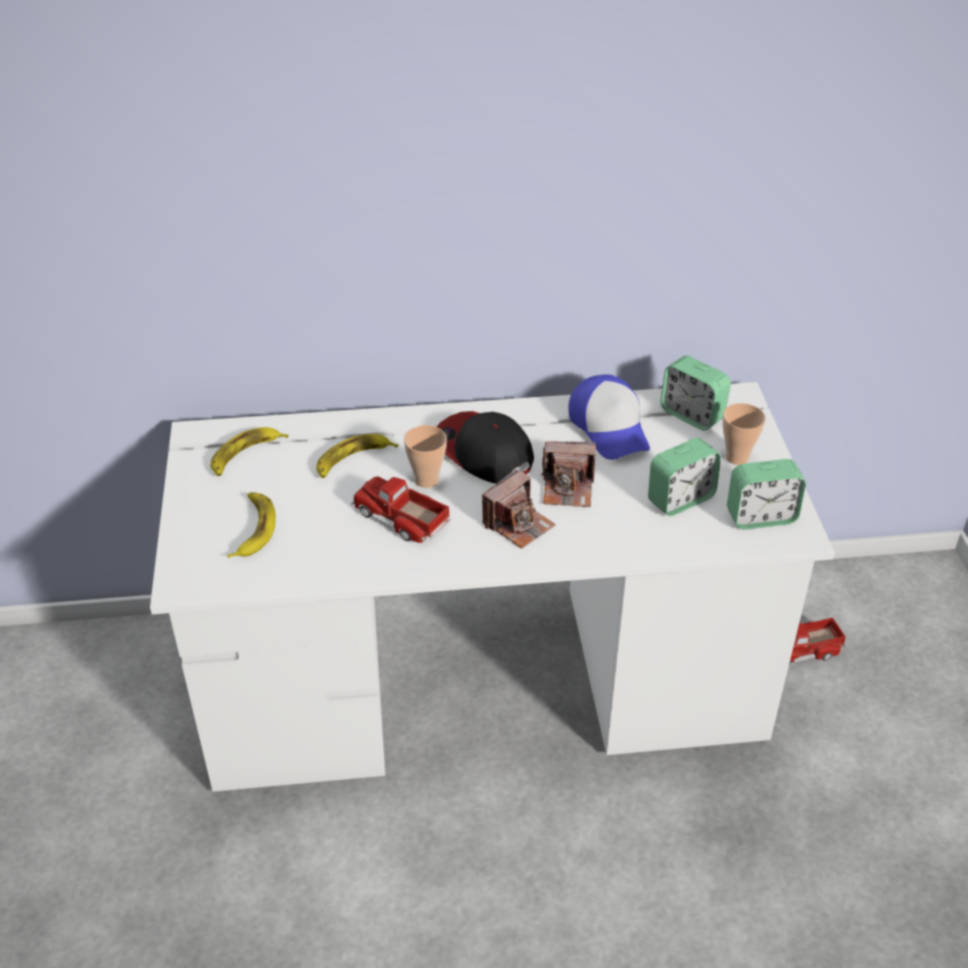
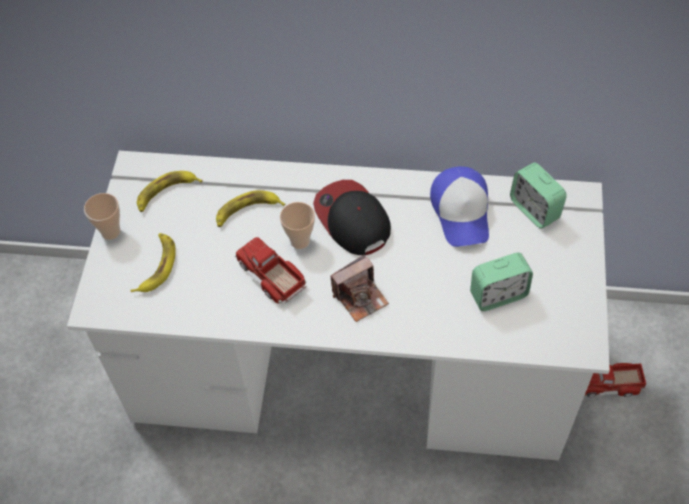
camera: 15 degrees right, 15 degrees up
camera [541,441,596,507] -> none
cup [722,403,766,465] -> cup moved to [84,193,121,240]
alarm clock [727,459,806,530] -> none

